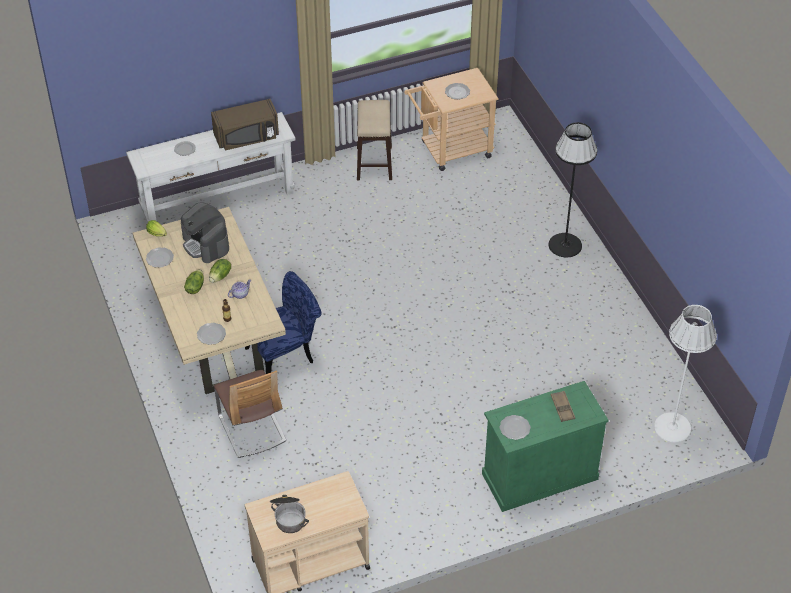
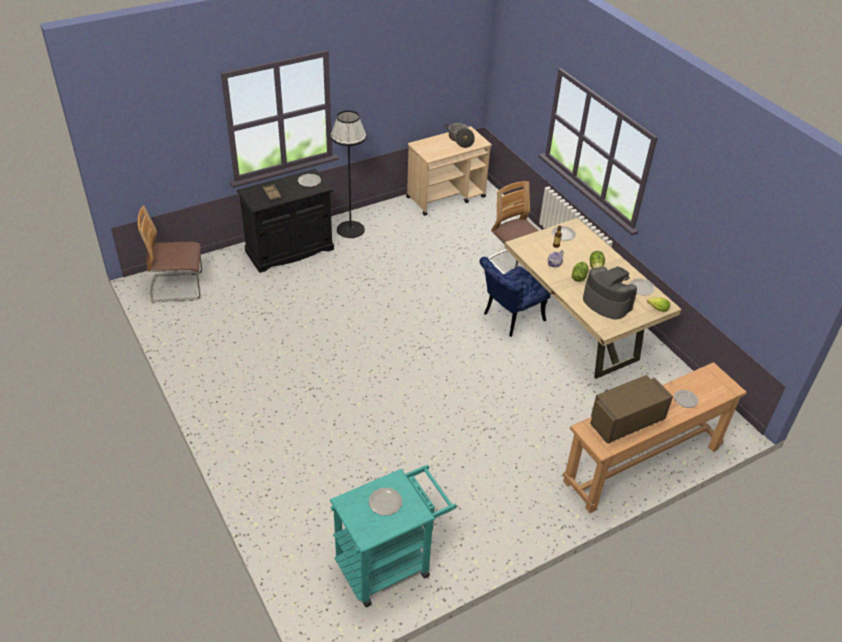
camera: 170 degrees right, 5 degrees down
white console table [126,112,296,223] -> brown console table [563,362,747,513]
stool [357,100,392,181] -> none
beige cart [404,68,499,171] -> turquoise cart [330,465,457,607]
green cabinet [482,381,609,512] -> black cabinet [237,169,334,273]
black floor lamp [548,122,598,257] -> black floor lamp moved to [330,111,367,238]
white floor lamp [654,305,717,442] -> chair [138,205,202,303]

